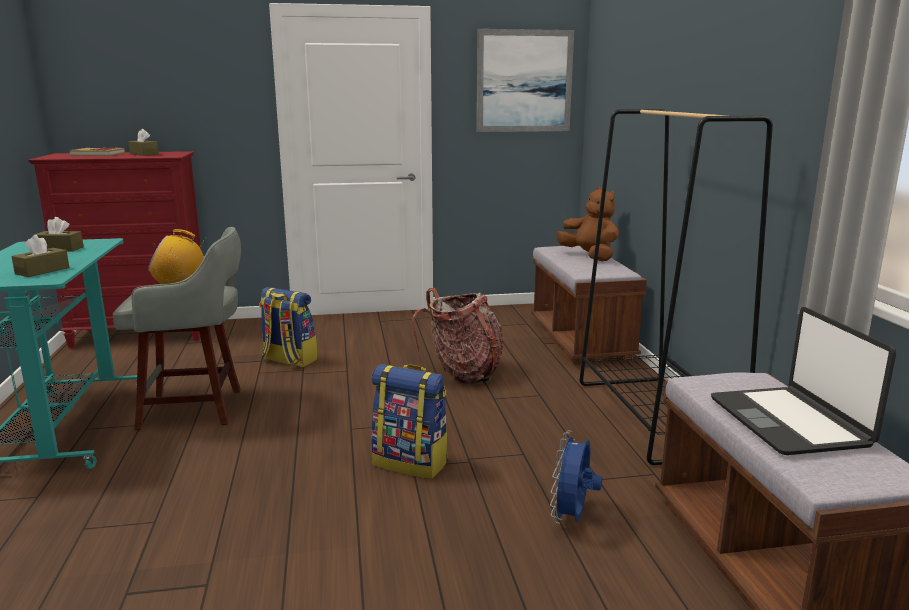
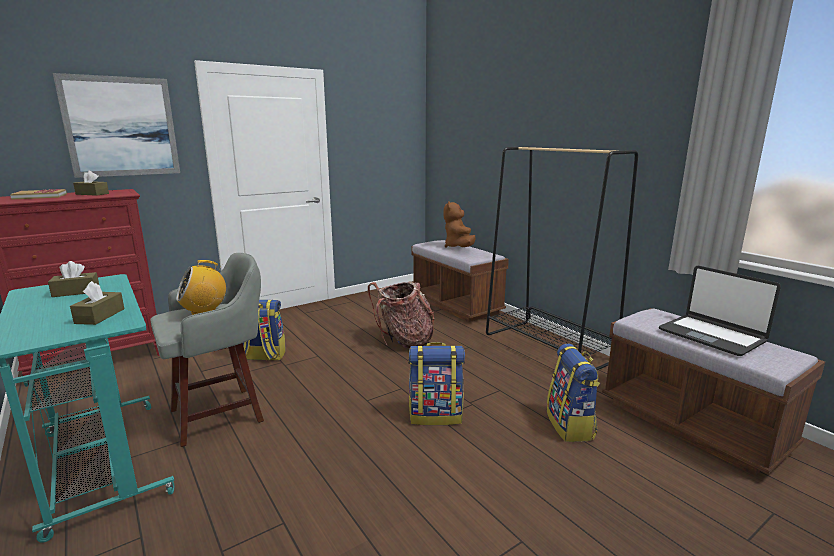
camera: 25 degrees left, 0 degrees up
picture [477,29,574,132] -> picture moved to [53,73,180,178]
blue fan [550,431,602,524] -> backpack [547,344,600,442]
brown plush toy [556,187,619,261] -> brown plush toy turned 120 degrees counterclockwise [444,201,476,248]

